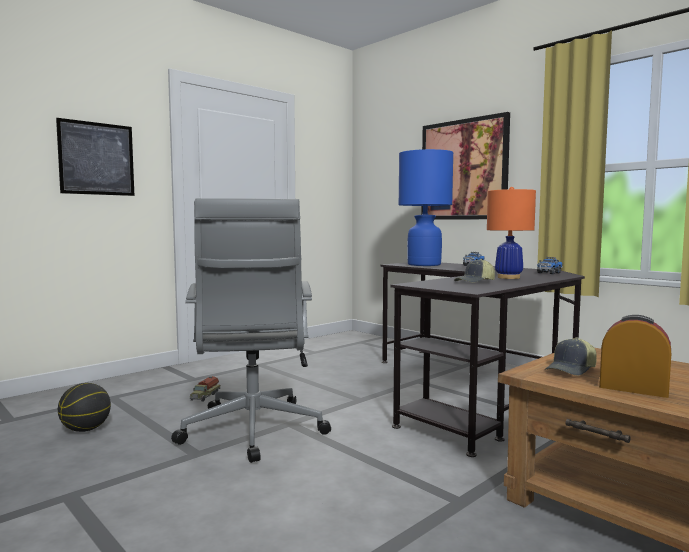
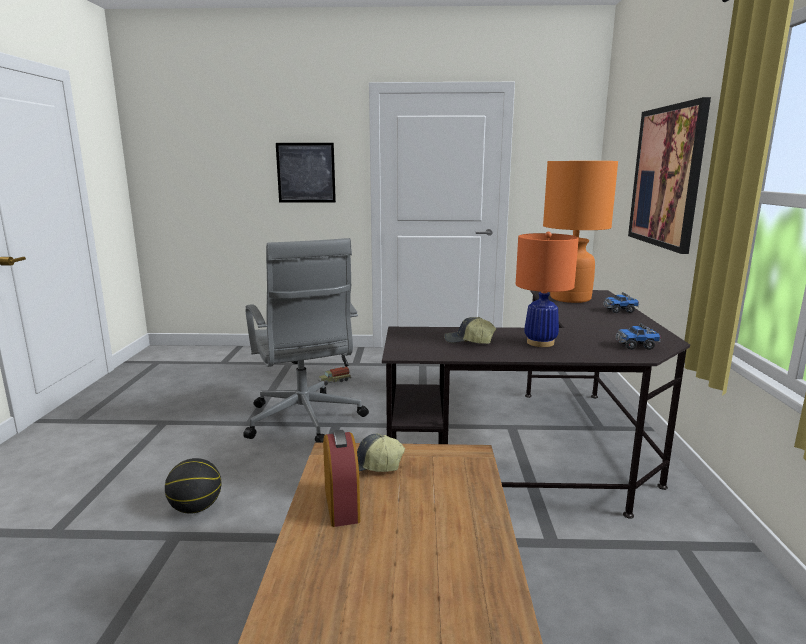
camera: 45 degrees right, 10 degrees up
basketball [58,383,111,432] -> basketball moved to [165,458,221,514]
grey office chair [171,198,331,463] -> grey office chair turned 60 degrees counterclockwise [243,238,369,443]
blue table lamp [398,149,453,266] -> orange table lamp [543,161,618,303]

